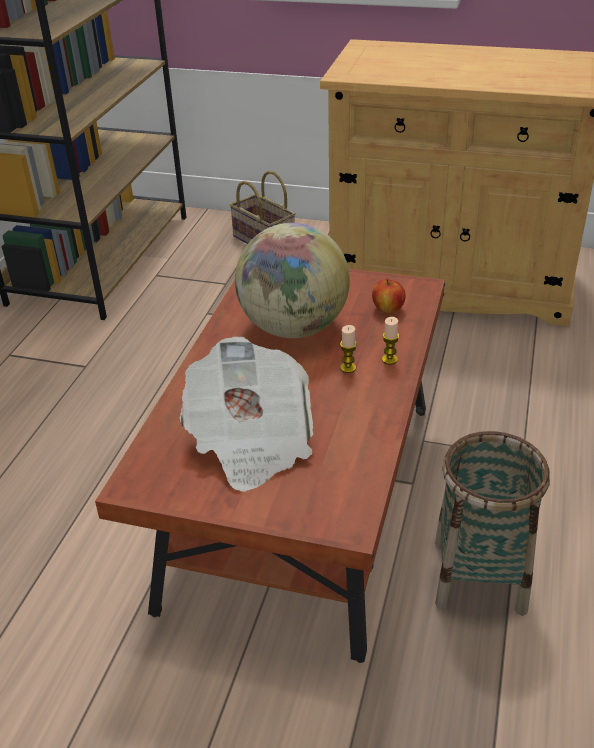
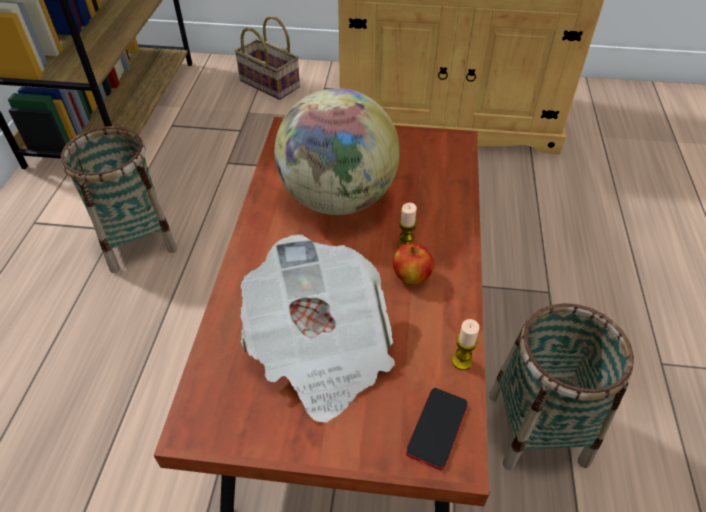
camera: 10 degrees left, 10 degrees up
apple [372,278,406,313] -> apple moved to [393,243,434,284]
candle [382,317,399,365] -> candle moved to [452,319,480,370]
none -> basket [61,126,177,273]
none -> phone [406,388,468,470]

